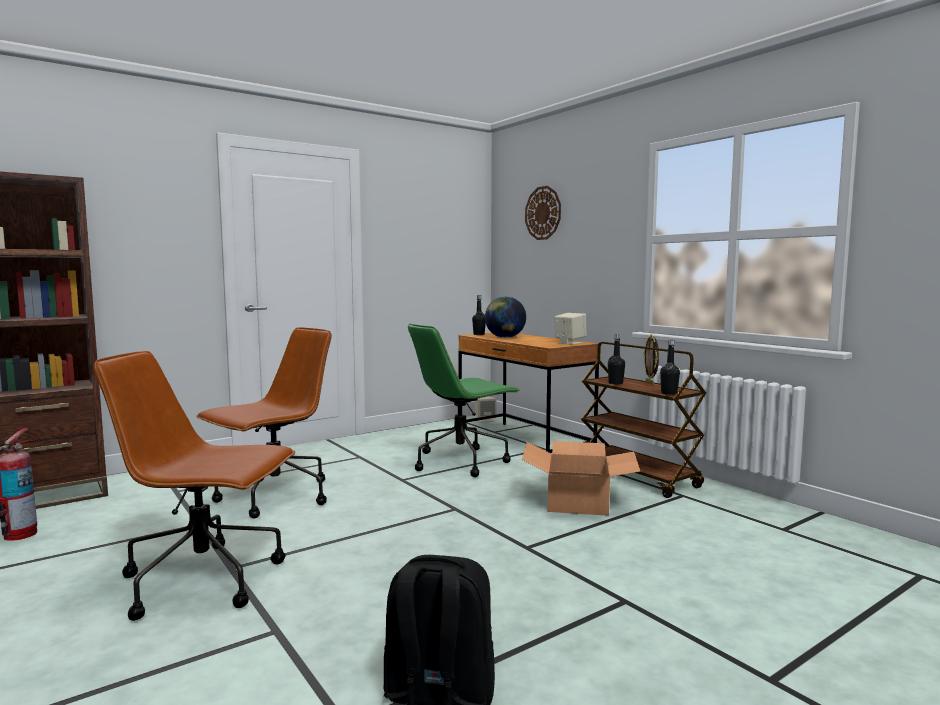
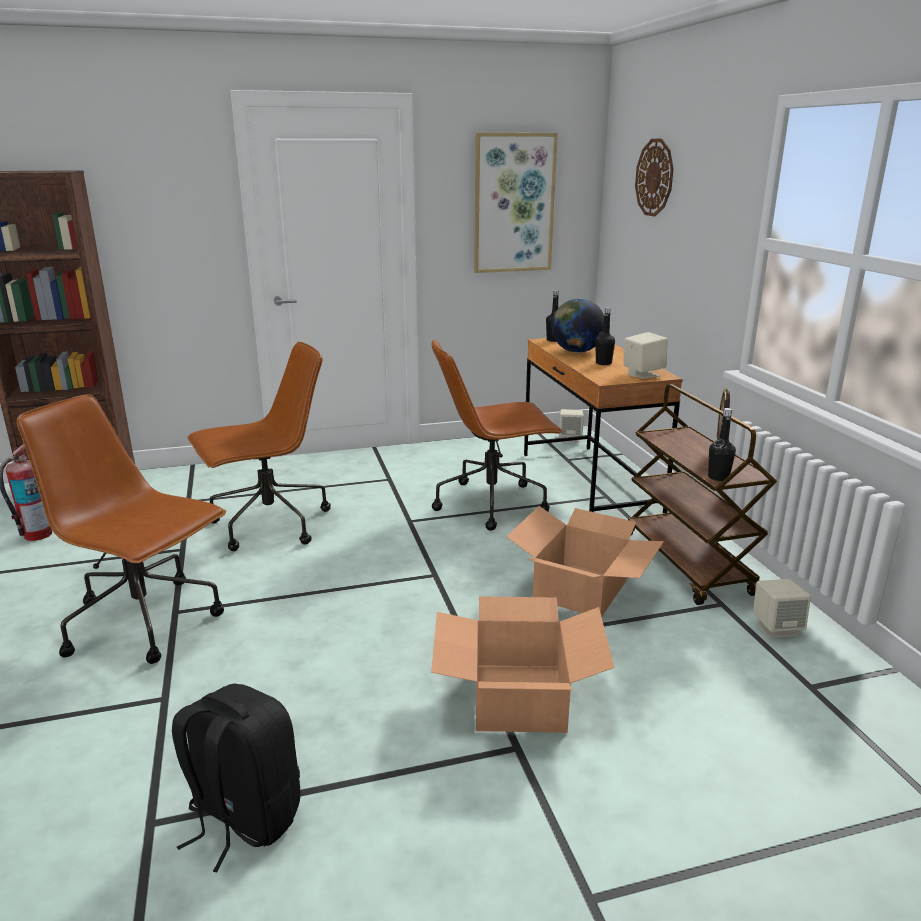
camera: 20 degrees right, 15 degrees up
green office chair [408,324,520,477] -> brown office chair [432,339,563,531]
black bottle [608,334,625,385] -> black bottle moved to [595,307,615,365]
none -> cardboard box [431,596,614,733]
none -> picture [474,133,558,273]
none -> beige speaker [753,579,811,638]

